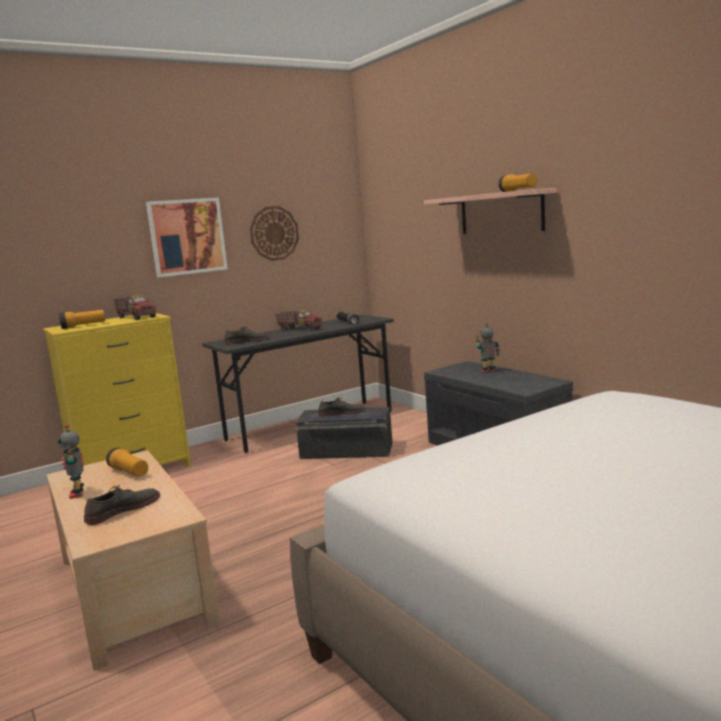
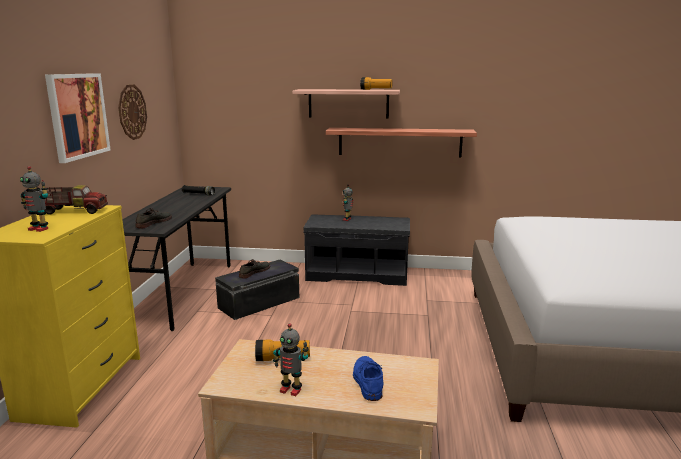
camera: 50 degrees left, 5 degrees up
flashlight [59,310,105,329] -> toy robot [20,166,48,232]
grey shoe [84,485,160,525] -> blue shoe [353,356,383,401]
toy truck [275,310,323,331] -> none
none -> shelf [326,128,477,157]

